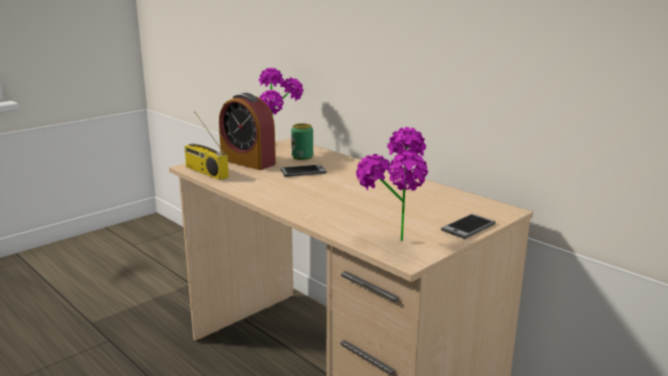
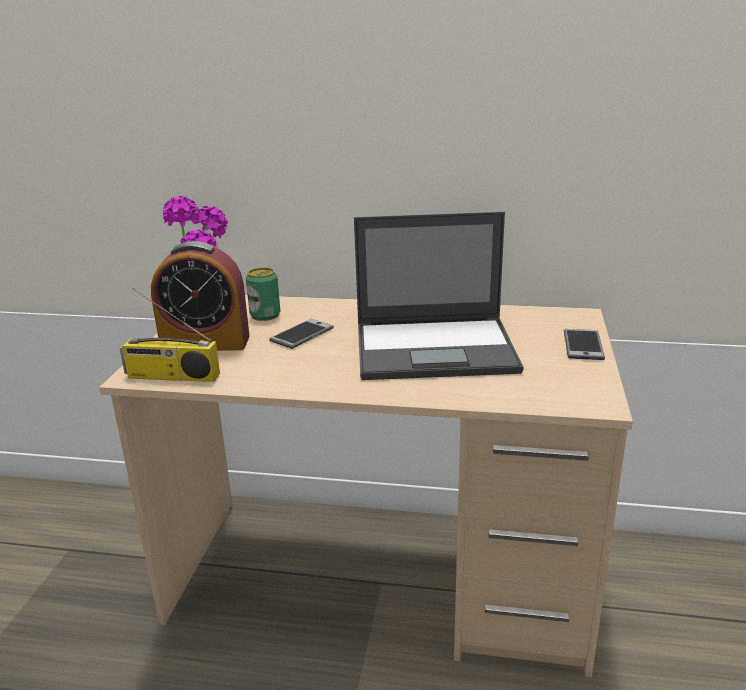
camera: 35 degrees left, 5 degrees up
potted plant [356,127,428,241] -> none
none -> laptop [354,212,524,380]

